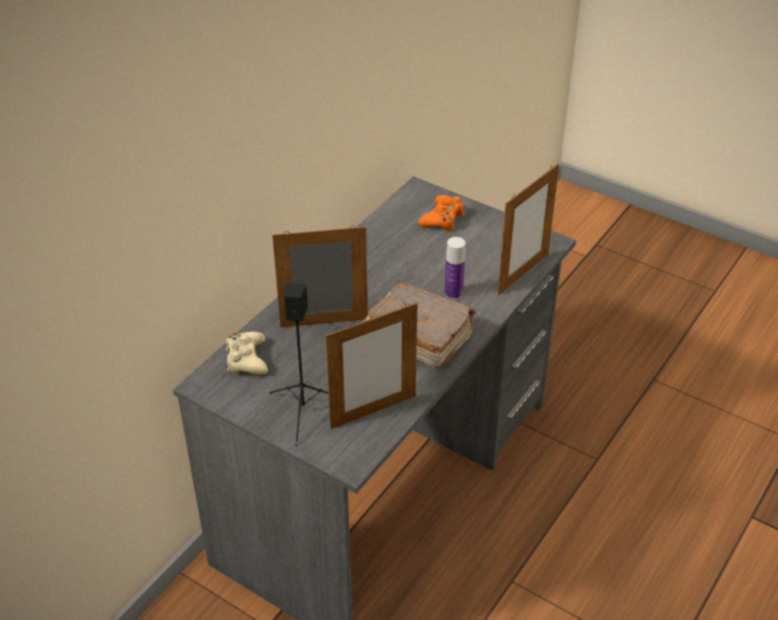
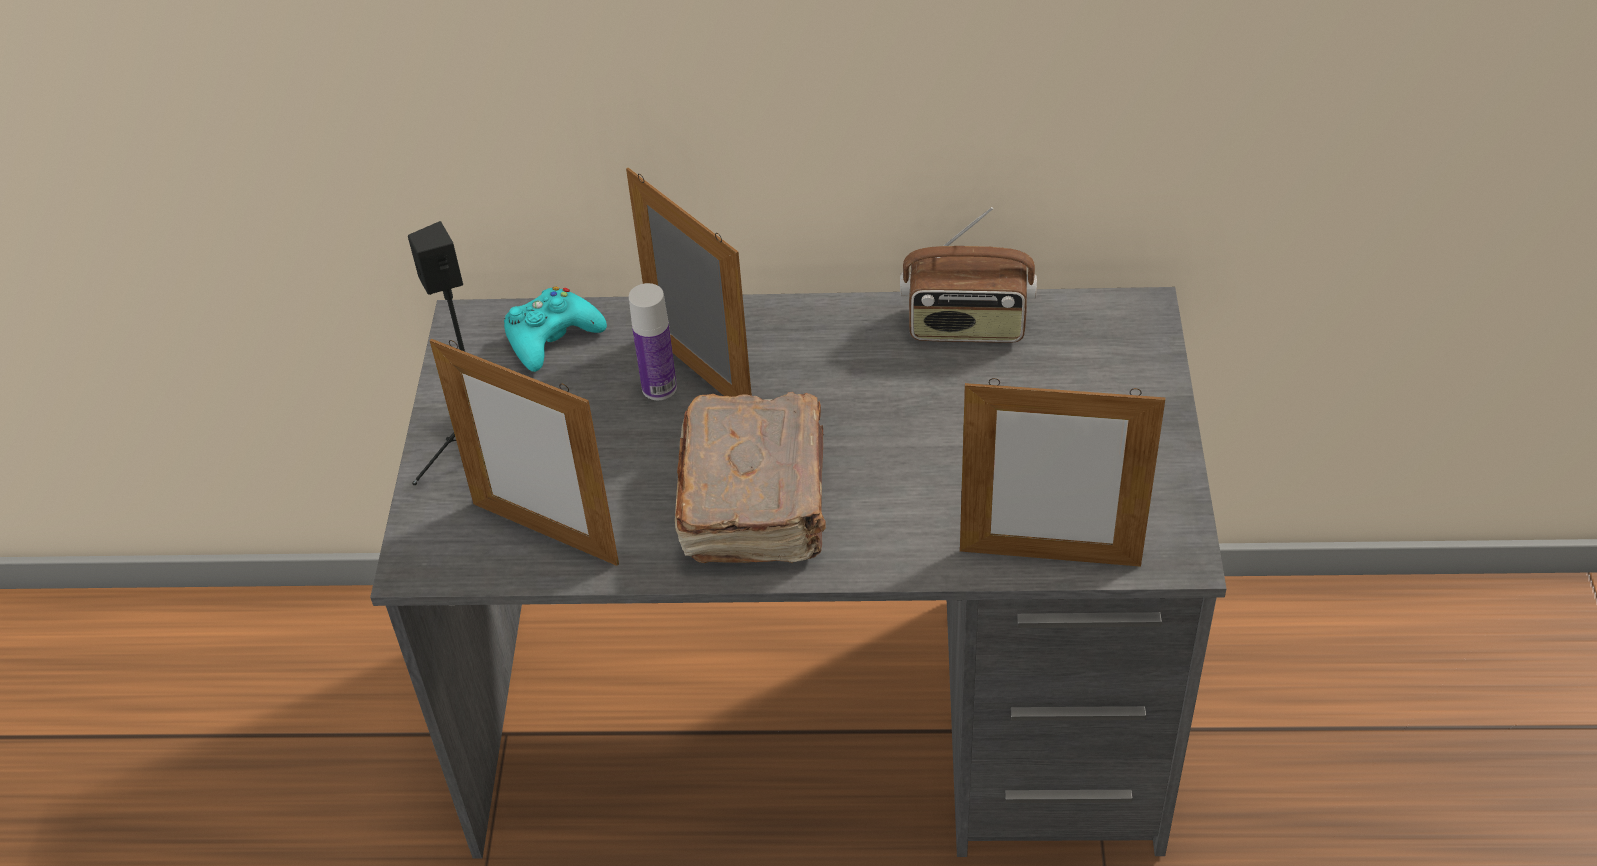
camera: 60 degrees right, 5 degrees up
beige game controller [226,332,268,375] -> turquoise game controller [504,287,607,372]
orange game controller [419,195,464,231] -> none
bottle [445,237,465,300] -> bottle moved to [629,283,677,400]
none -> radio [900,207,1037,343]

